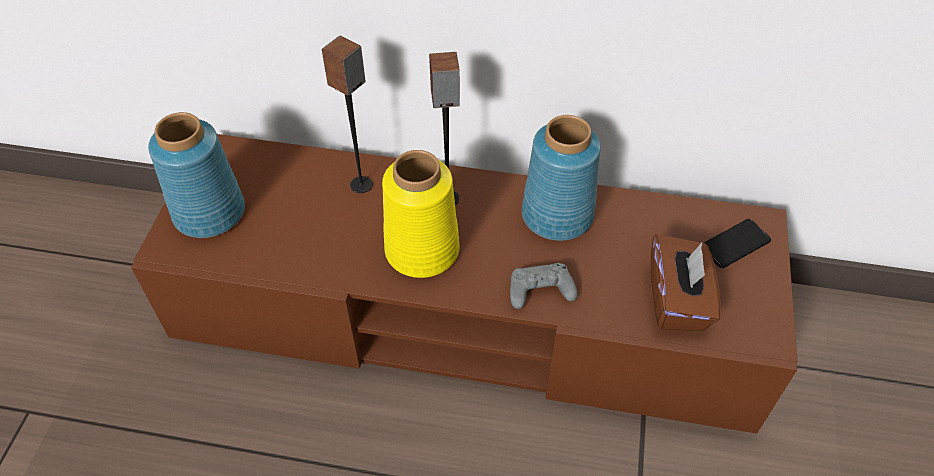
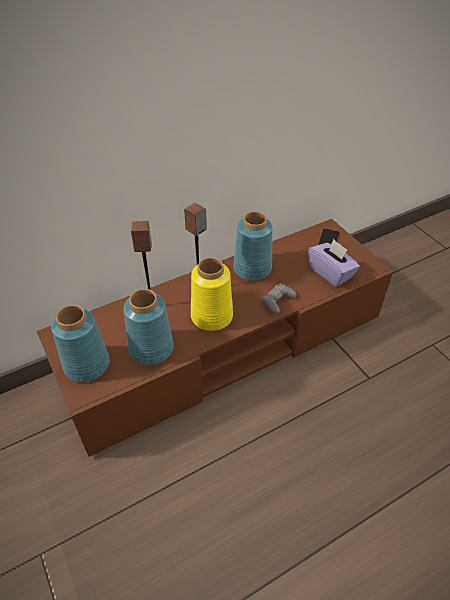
camera: 40 degrees left, 5 degrees down
brown tissue box [651,234,721,331] -> purple tissue box [308,239,360,287]
none -> blue vase [123,289,174,365]

